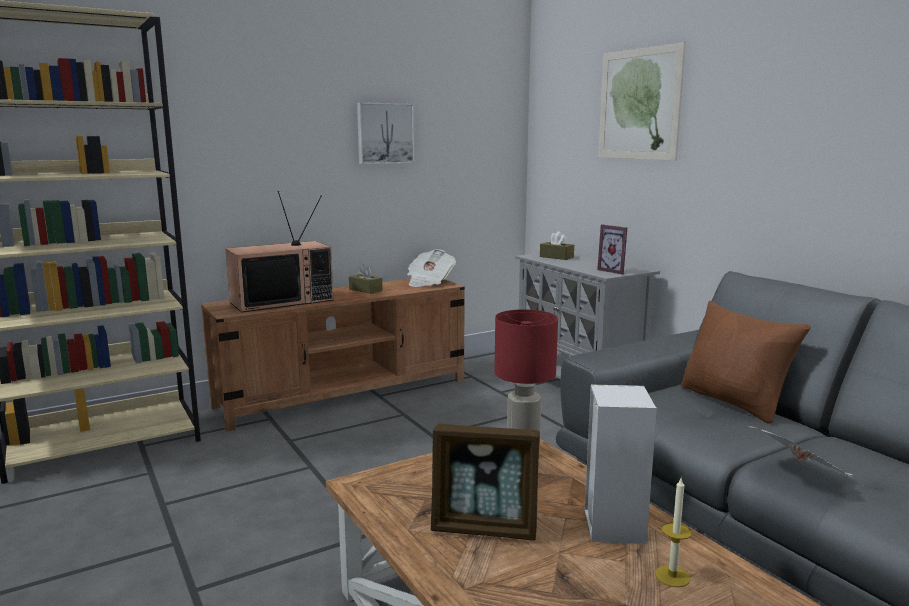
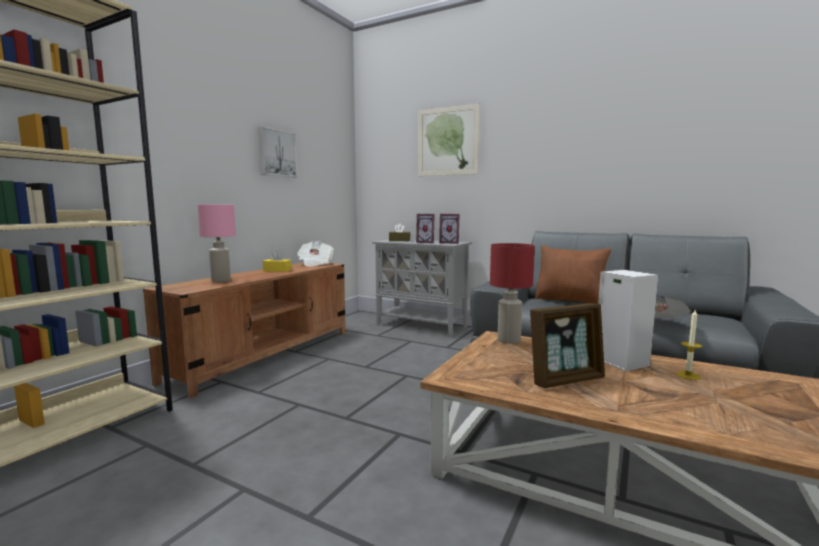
camera: 30 degrees left, 5 degrees down
television [225,191,333,312] -> pink table lamp [197,205,236,282]
brown tissue box [349,264,383,294] -> yellow tissue box [263,250,291,272]
none -> picture frame [416,214,435,243]

